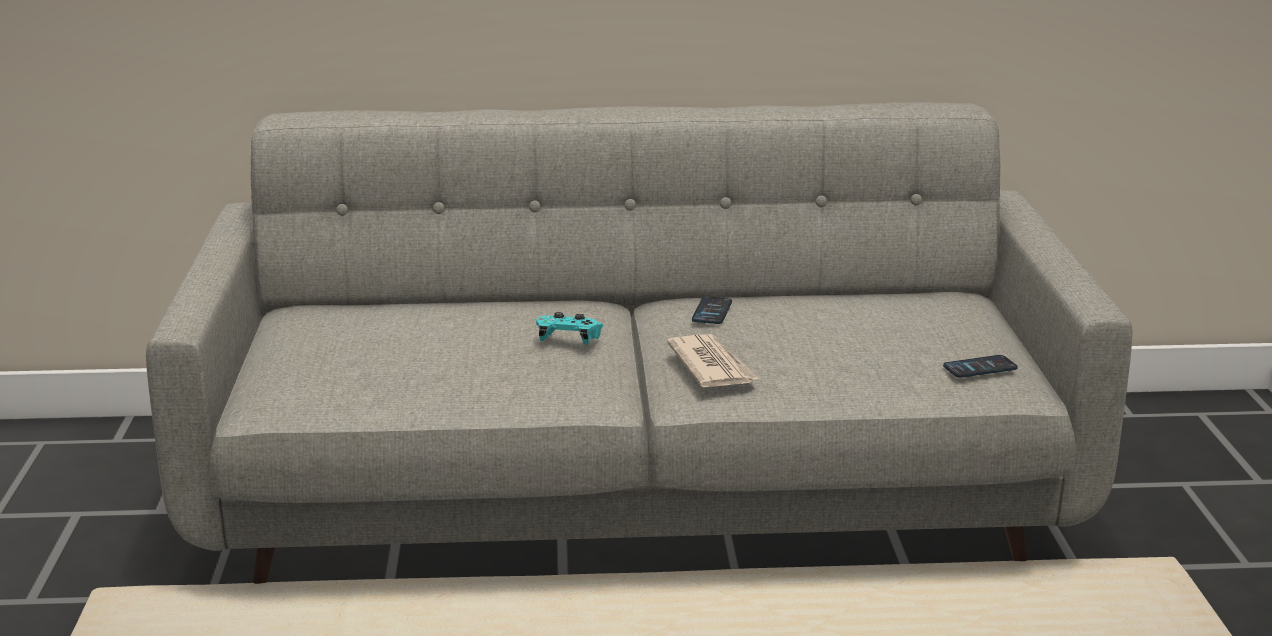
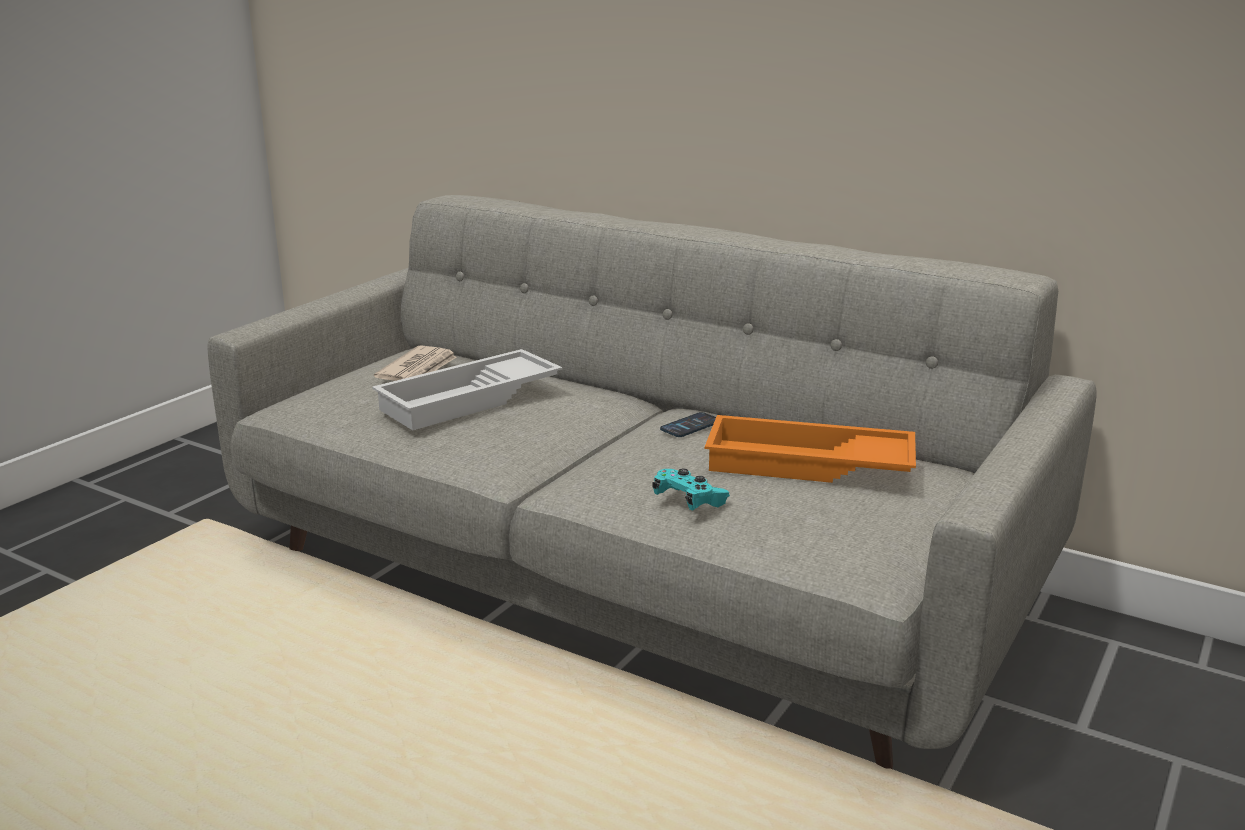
camera: 35 degrees right, 0 degrees up
turquoise game controller [536,312,604,345] -> turquoise game controller moved to [653,469,730,510]
newspaper [667,334,759,387] -> newspaper moved to [374,345,457,381]
phone [943,355,1018,378] -> none
none -> white tray [372,349,562,430]
none -> orange tray [705,415,916,483]

